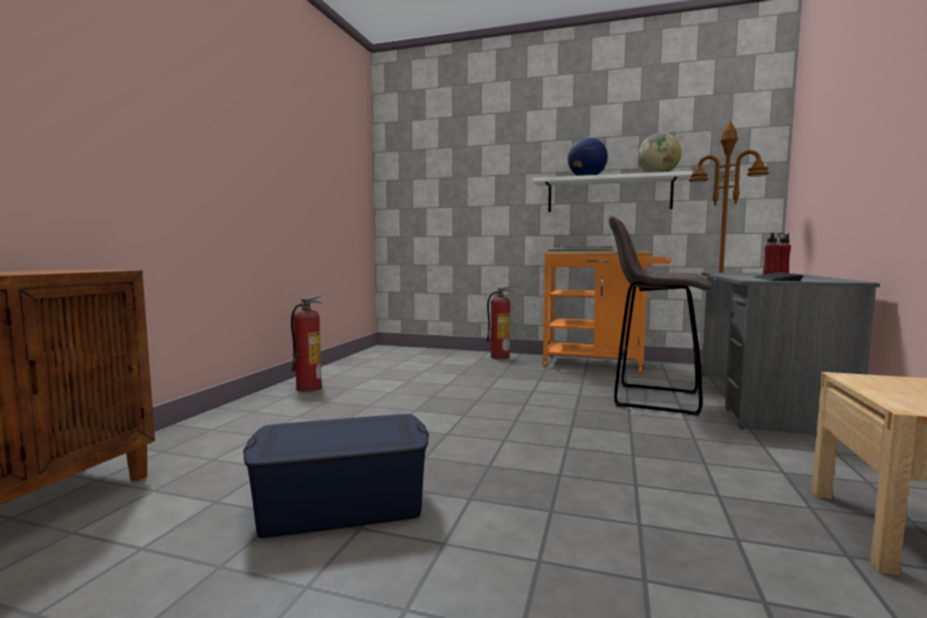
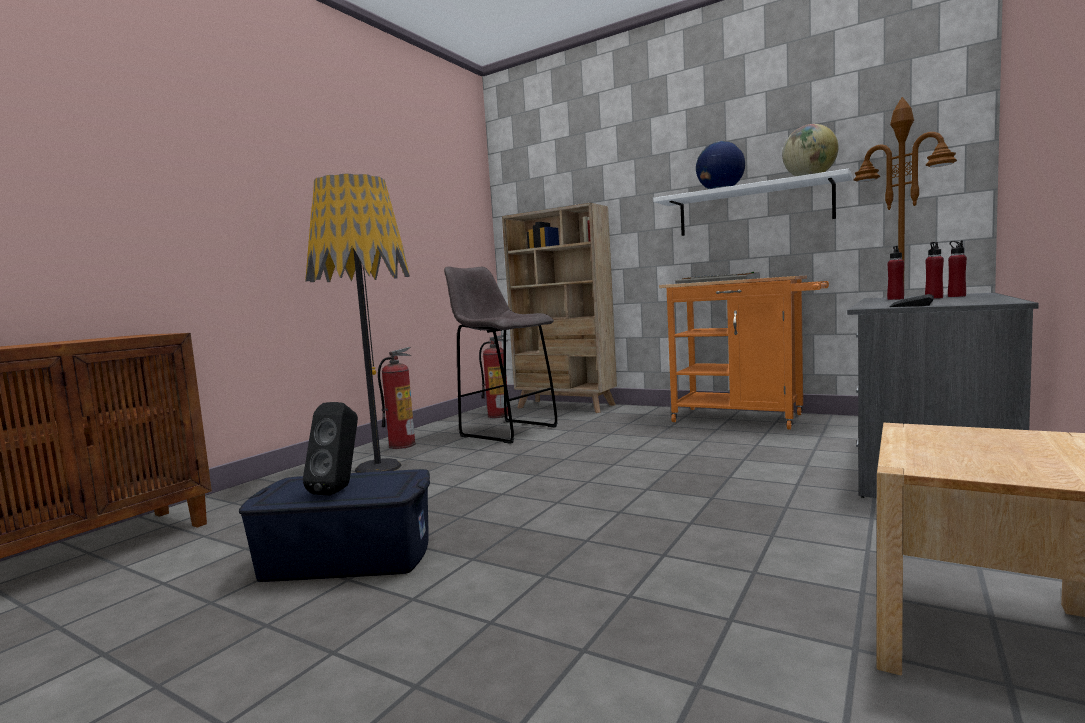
camera: 15 degrees right, 0 degrees up
fire extinguisher [486,286,513,359] -> fire extinguisher moved to [479,334,509,418]
grey stool [609,215,712,416] -> grey stool moved to [444,266,558,444]
none -> black speaker [303,402,358,495]
none -> floor lamp [305,174,410,473]
none -> beige bookcase [502,203,617,413]
none -> red bottle [887,246,904,300]

